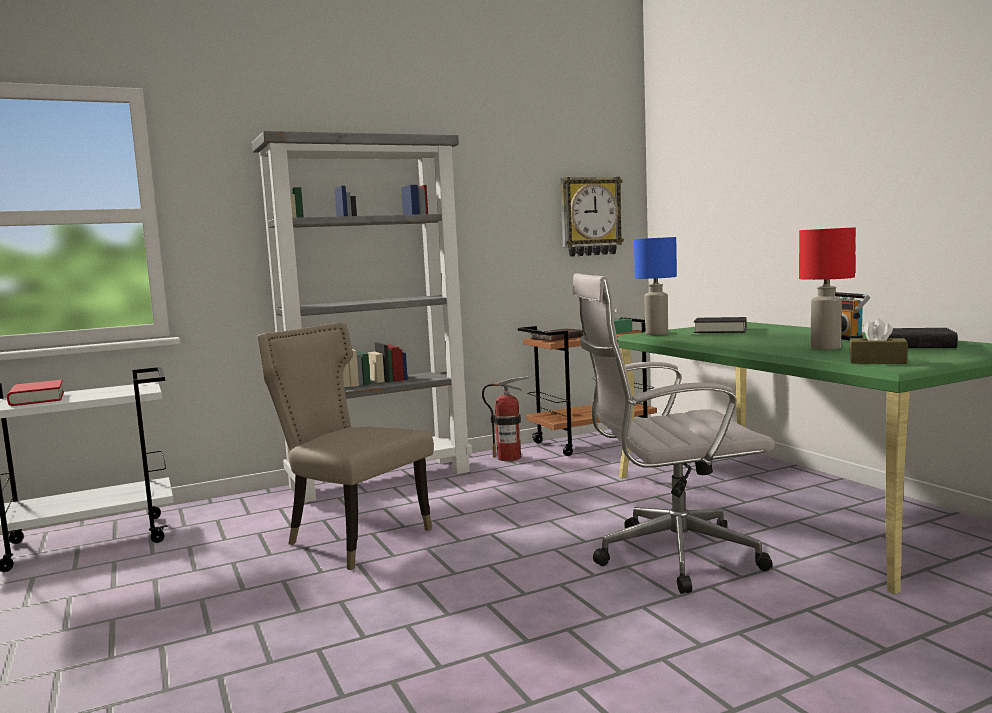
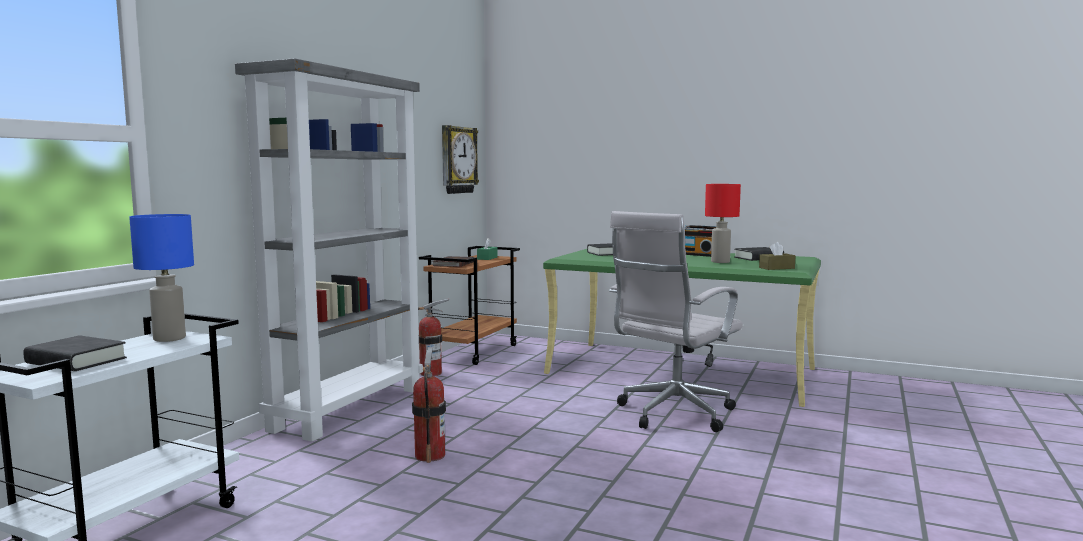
camera: 40 degrees left, 0 degrees up
red book [7,380,64,406] -> black book [23,335,127,371]
beige chair [257,322,434,570] -> fire extinguisher [412,347,446,463]
blue table lamp [634,237,677,335] -> blue table lamp moved to [129,214,194,342]

